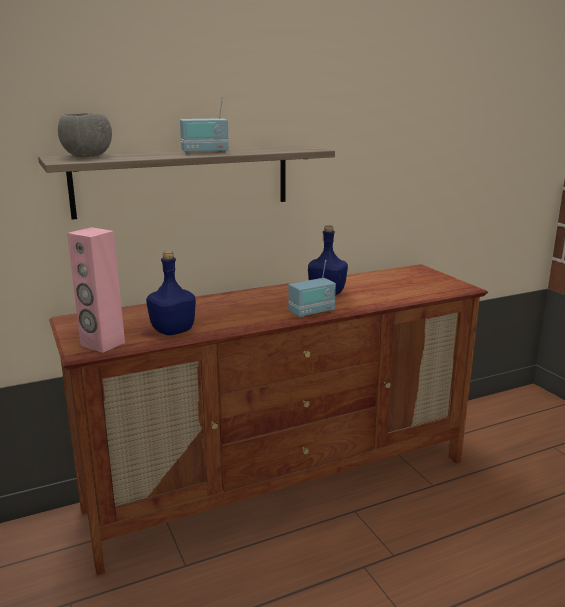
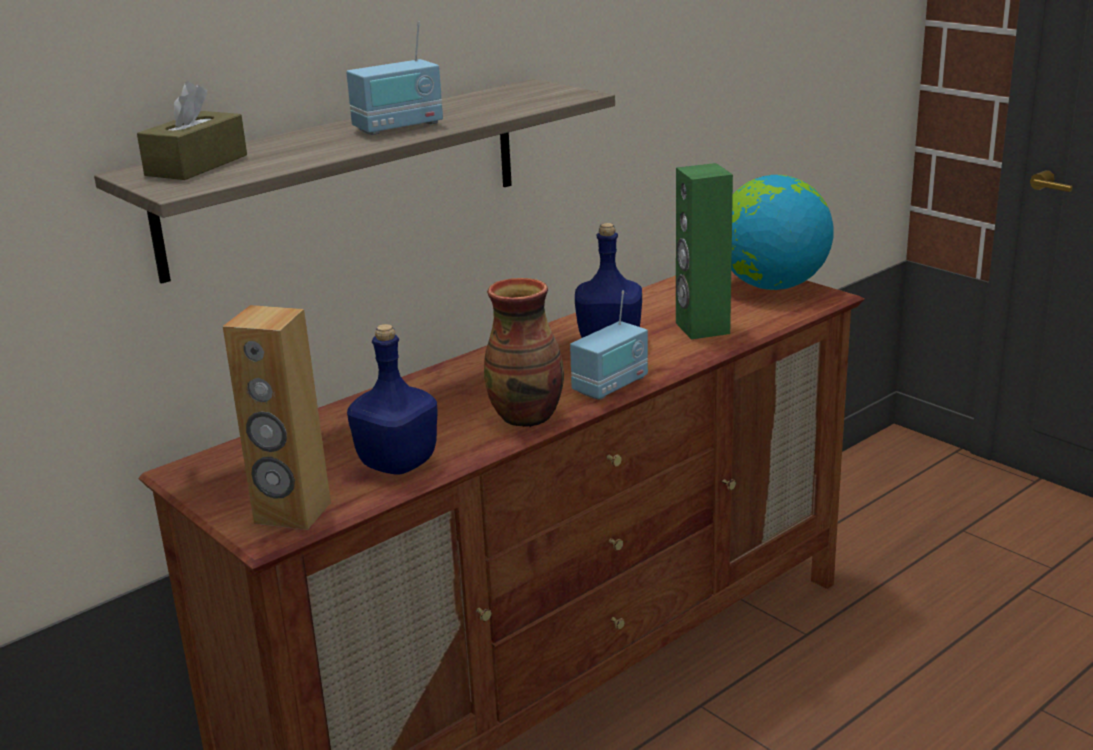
camera: 15 degrees left, 5 degrees up
grey bowl [58,113,112,157] -> brown tissue box [137,81,247,180]
pink speaker [67,227,125,353] -> brown speaker [223,305,331,530]
none -> vase [484,278,564,428]
none -> green speaker [676,163,733,339]
none -> globe [731,175,833,290]

